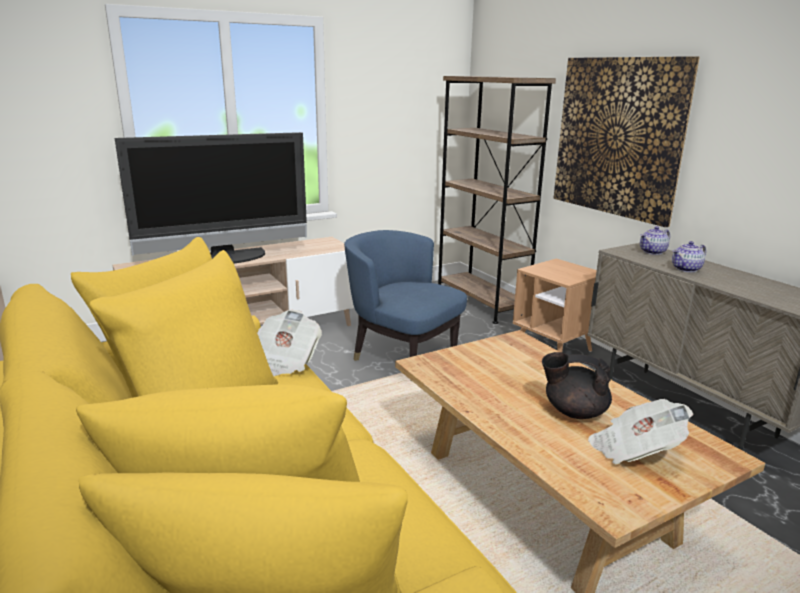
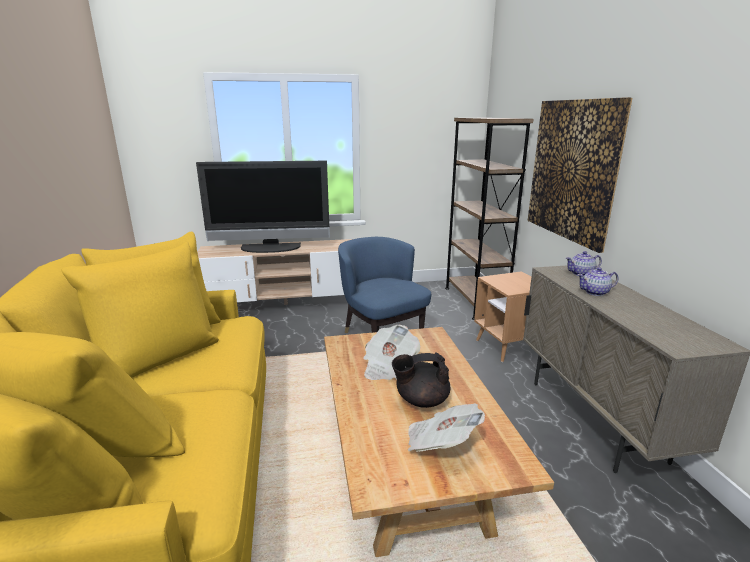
camera: 20 degrees right, 0 degrees up
newspaper [257,310,322,376] -> newspaper moved to [363,325,421,380]
black teapot [542,352,612,419] -> black teapot turned 45 degrees counterclockwise [392,352,451,408]

